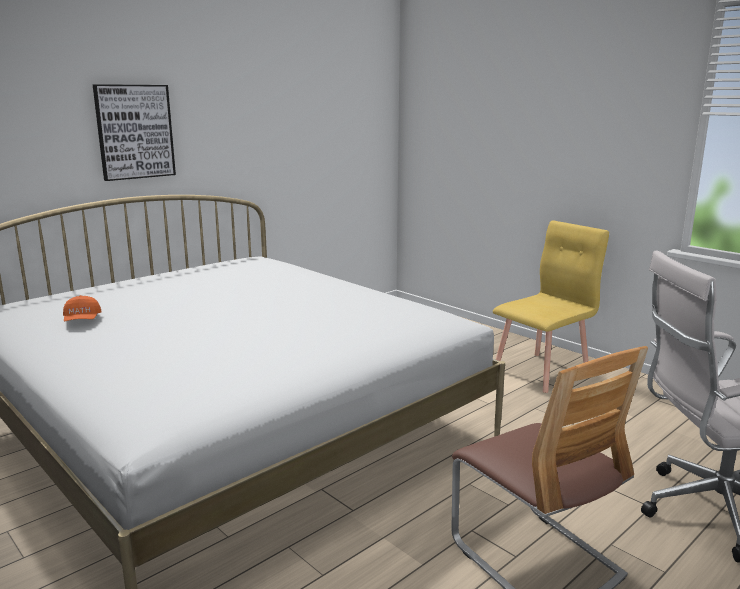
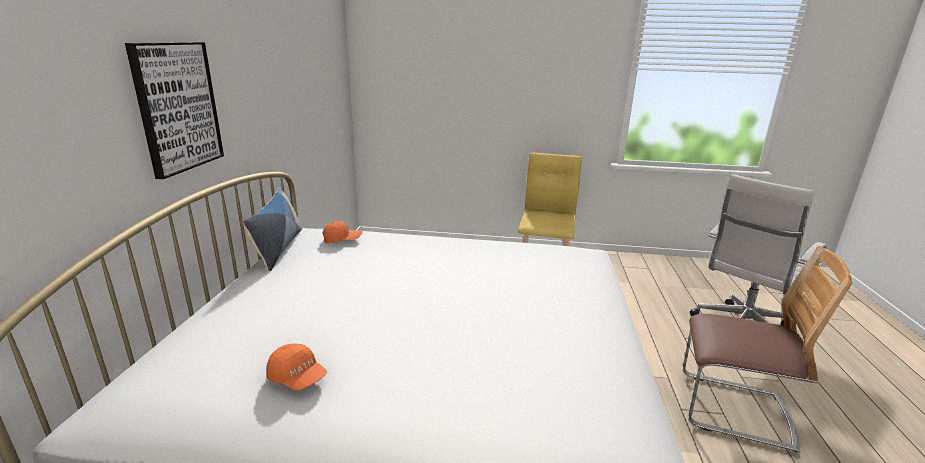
camera: 40 degrees left, 5 degrees up
none -> pillow [243,187,302,271]
none -> orange cap [323,221,363,243]

